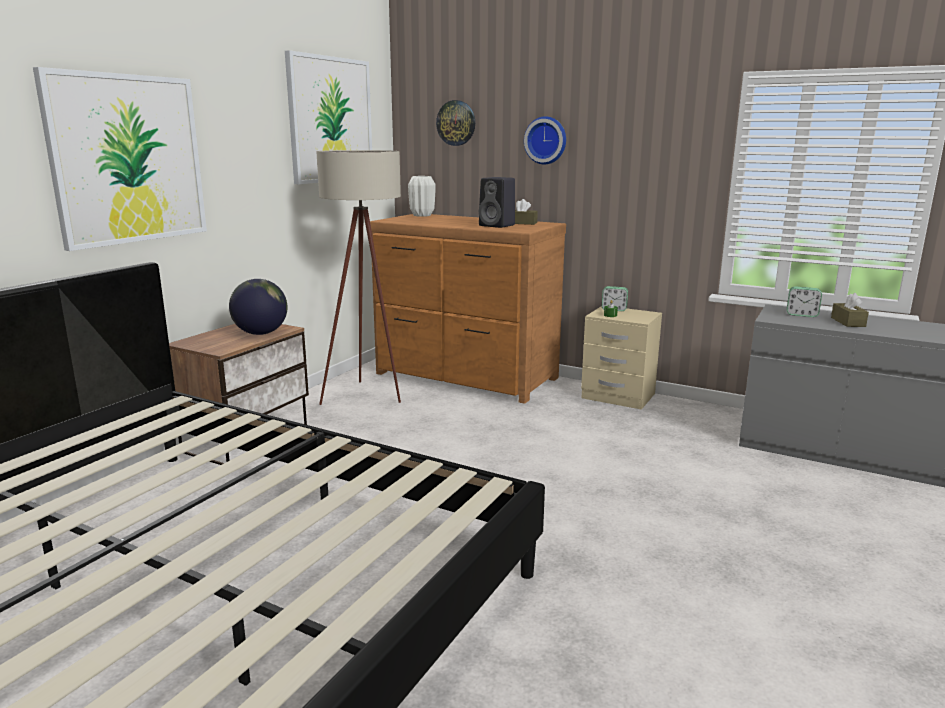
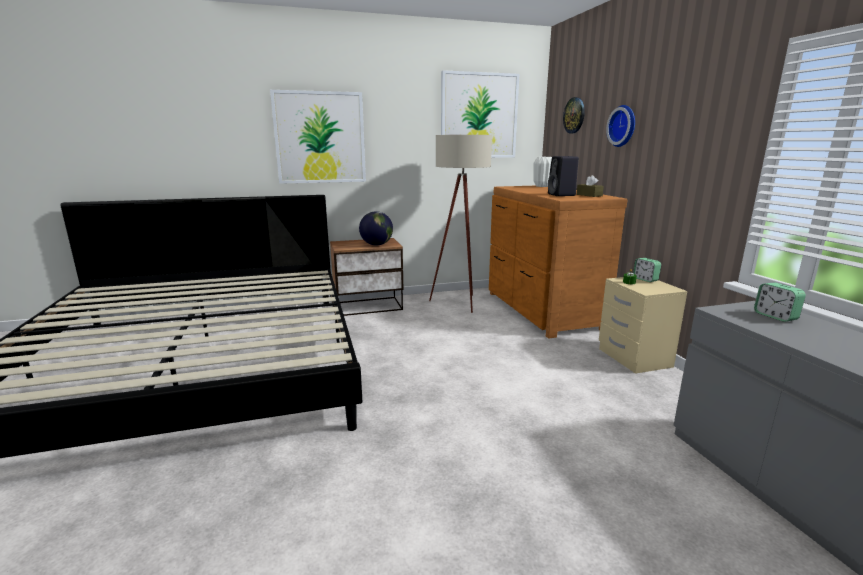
camera: 45 degrees right, 0 degrees up
brown tissue box [831,293,869,327] -> none

